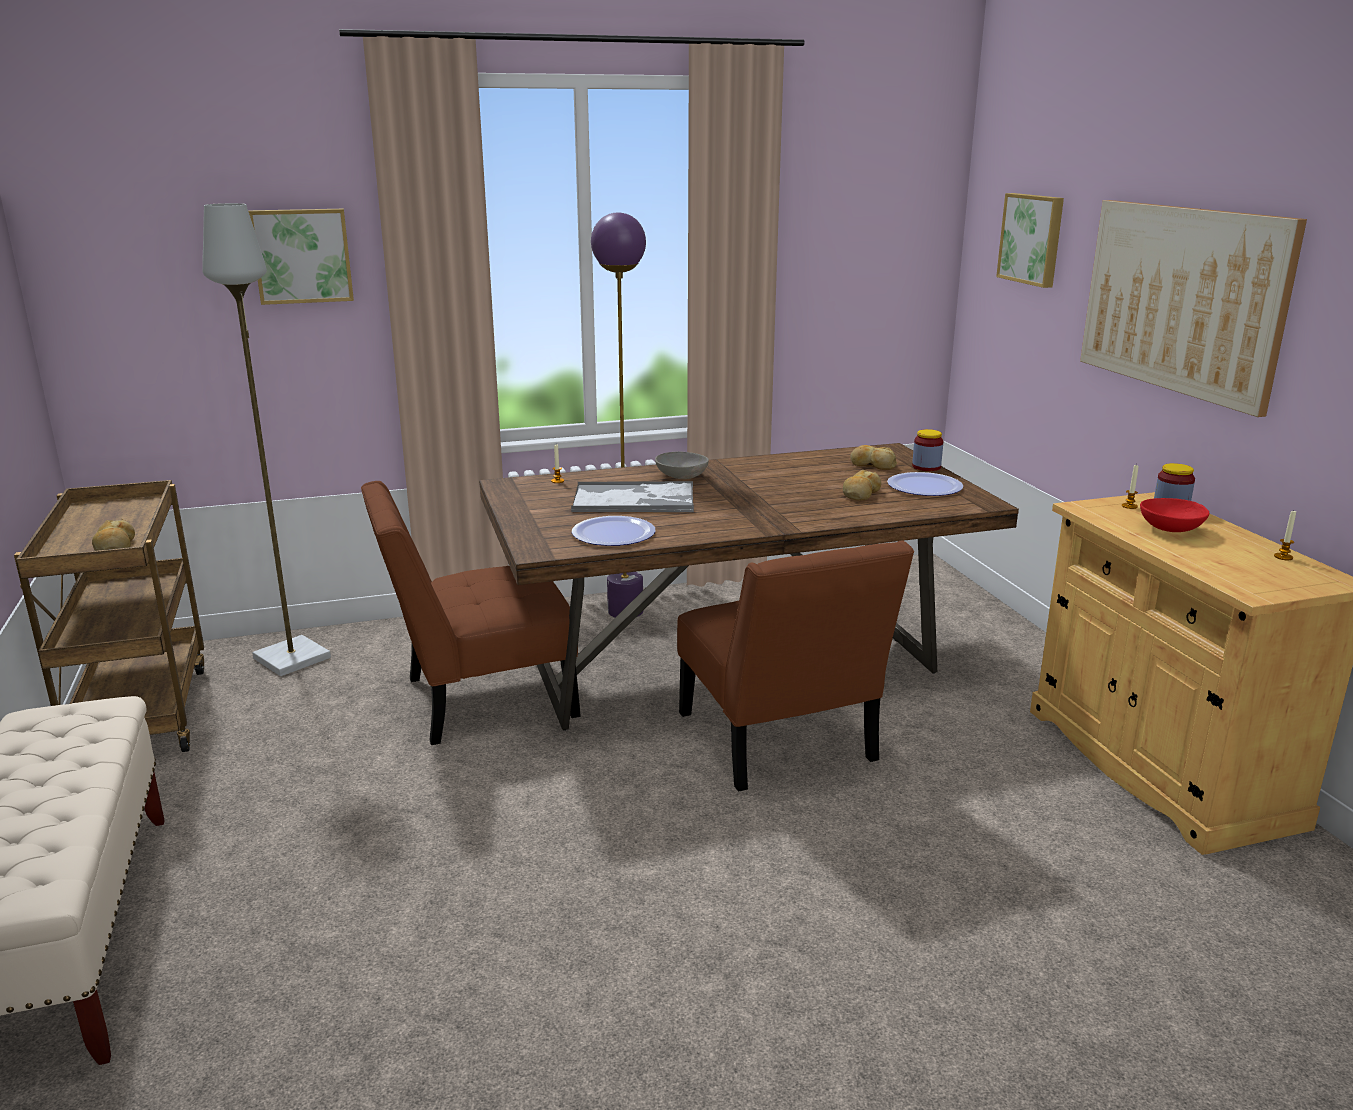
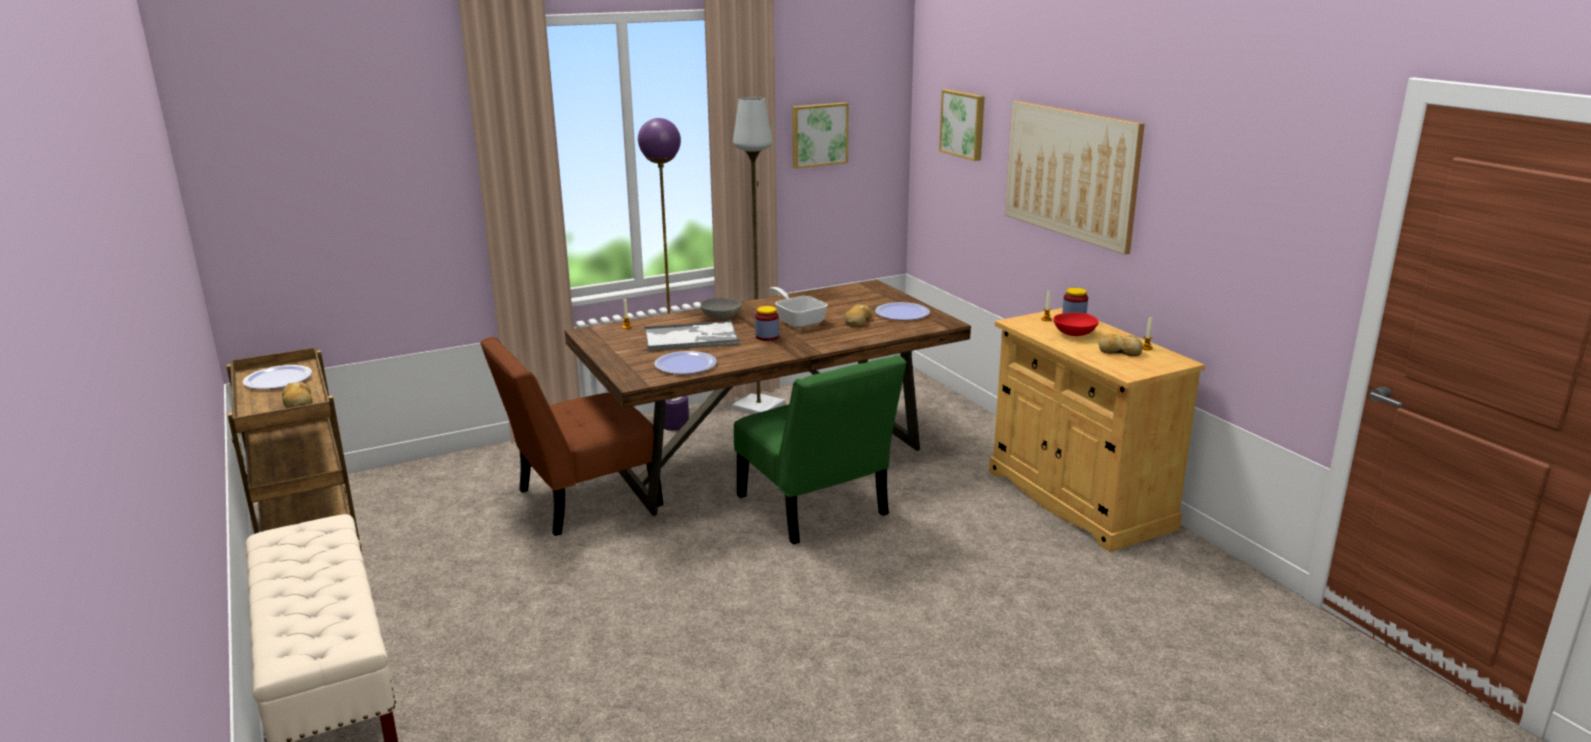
camera: 10 degrees left, 0 degrees up
grey floor lamp [202,203,331,676] -> grey floor lamp moved to [732,97,785,414]
picture [248,209,354,305] -> picture moved to [792,102,849,169]
brown chair [677,540,914,792] -> green chair [734,355,907,545]
bread [850,445,897,470] -> bread moved to [1099,334,1143,356]
jar [912,429,943,471] -> jar moved to [755,306,779,341]
none -> plate [243,365,312,389]
none -> frying pan [769,287,828,328]

